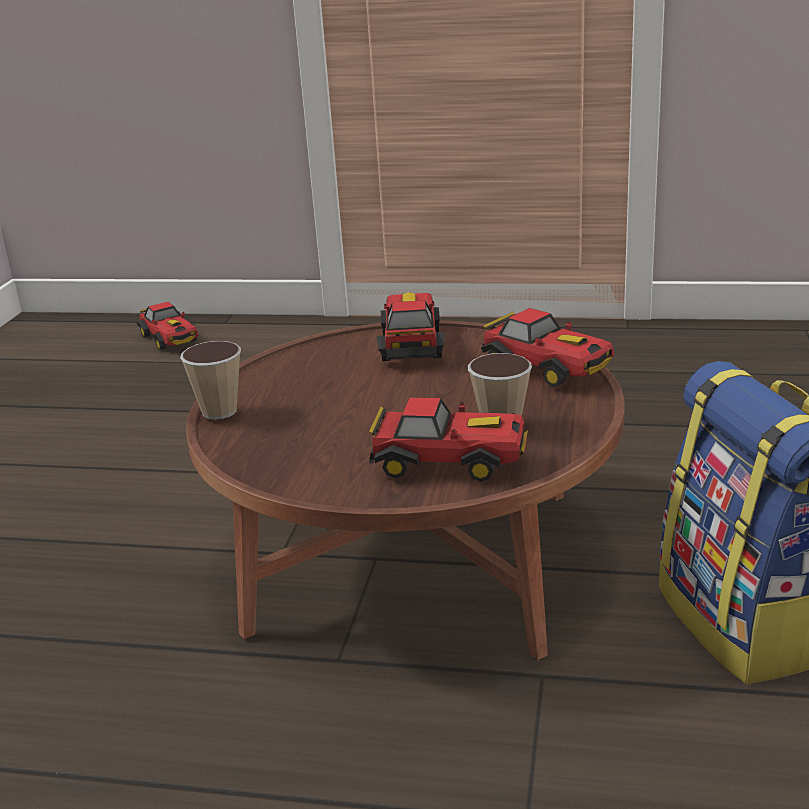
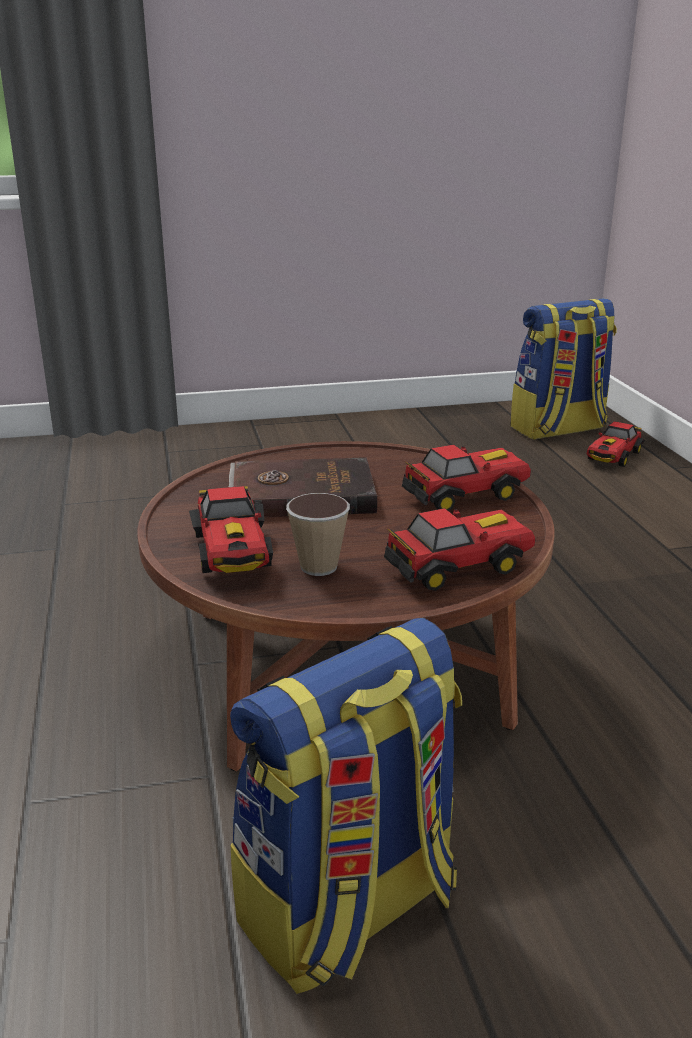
camera: 65 degrees right, 0 degrees up
cup [180,341,241,420] -> none
toy car [481,308,614,387] -> toy car turned 135 degrees counterclockwise [384,508,535,591]
none -> brown book [229,457,377,517]
none -> backpack [510,298,617,440]

